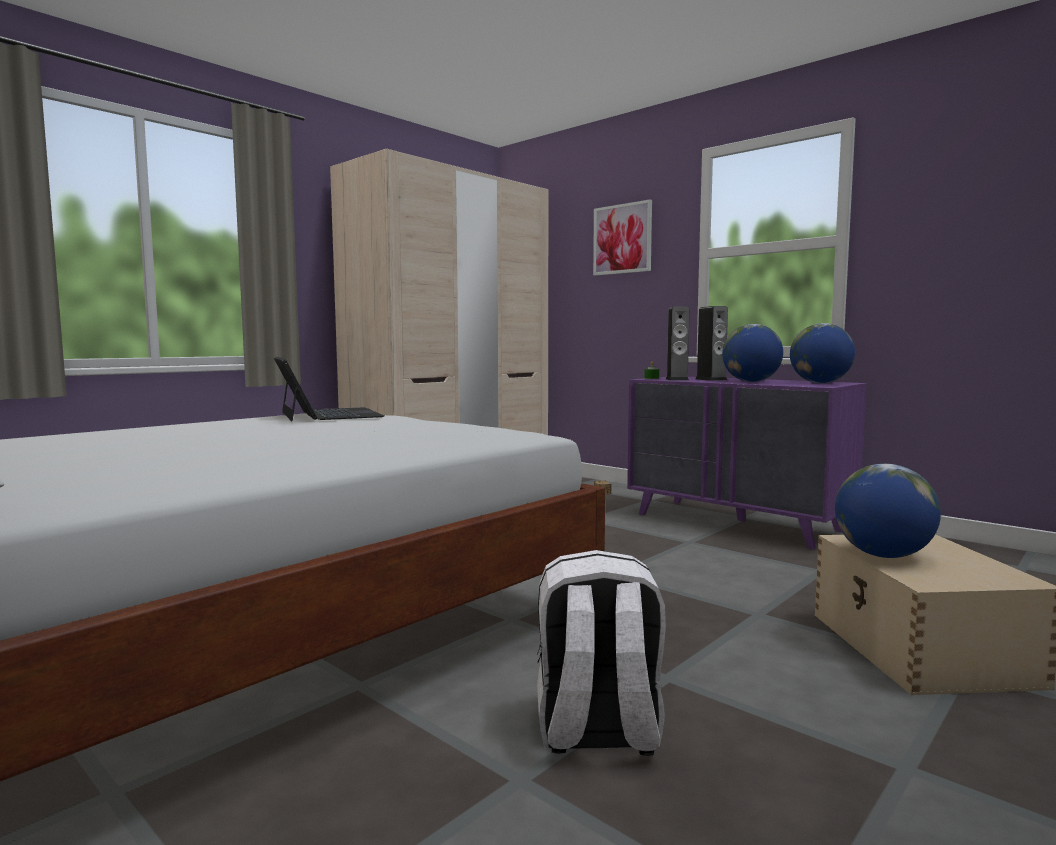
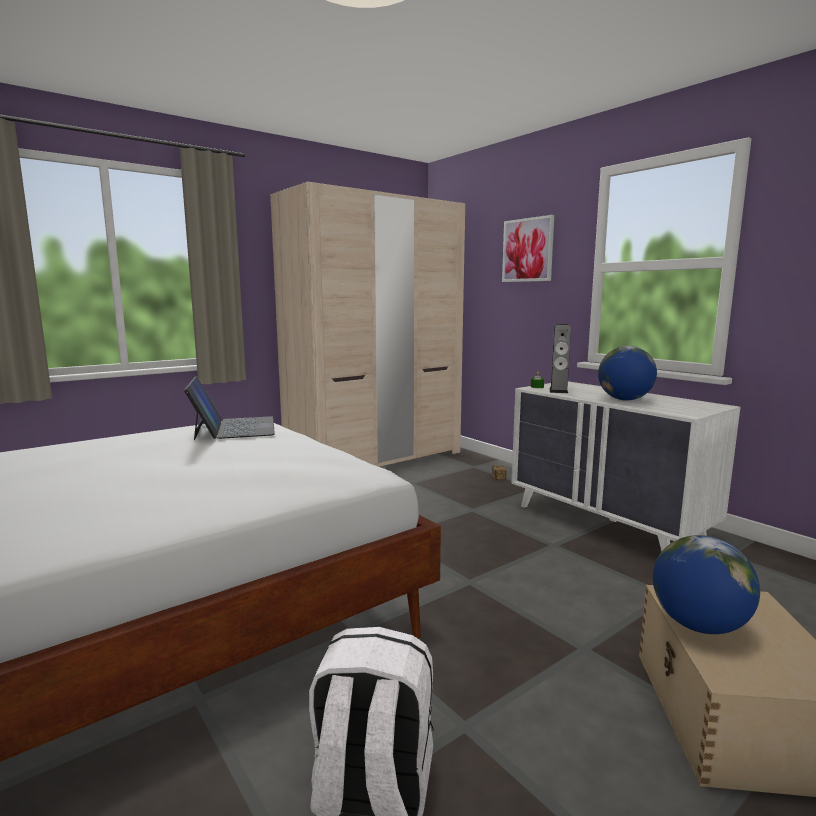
camera: 10 degrees right, 5 degrees up
purple dresser [627,377,867,549] -> white dresser [511,381,741,551]
speaker [695,306,728,381] -> none
globe [790,323,855,383] -> none

